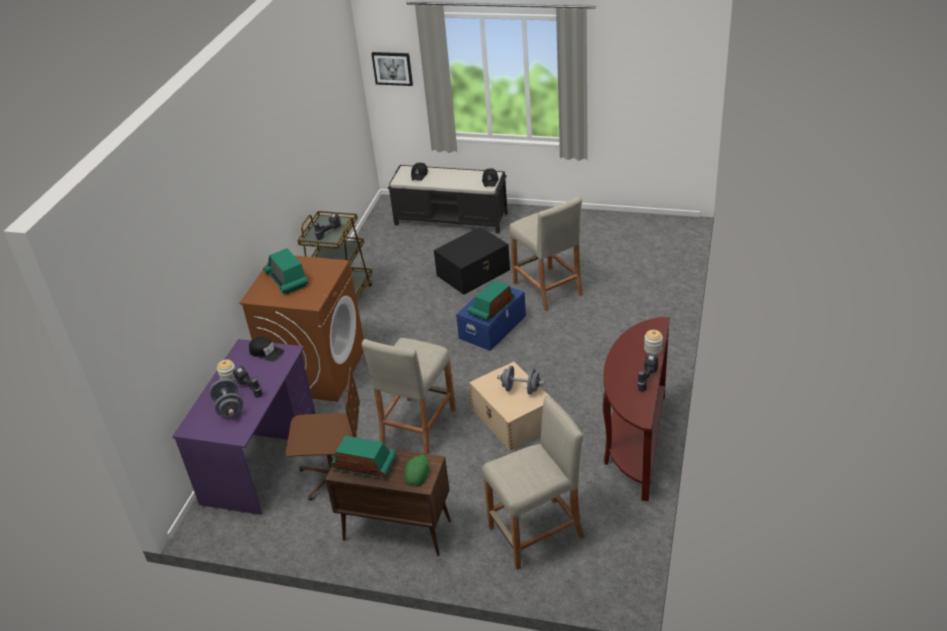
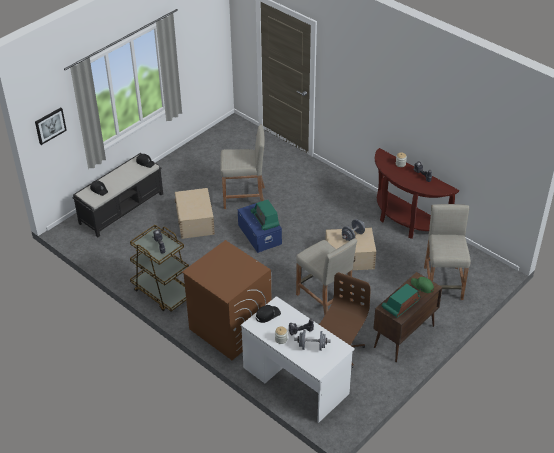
camera: 65 degrees left, 5 degrees up
purple desk [173,339,316,515] -> white desk [241,296,355,423]
radio [263,248,308,294] -> none
black storage box [434,227,510,295] -> beige storage box [175,188,215,239]

